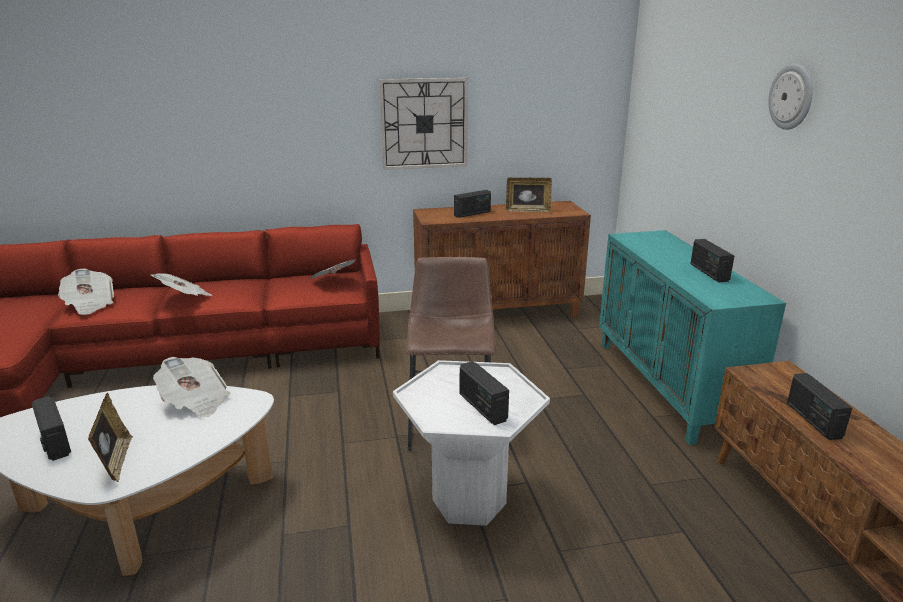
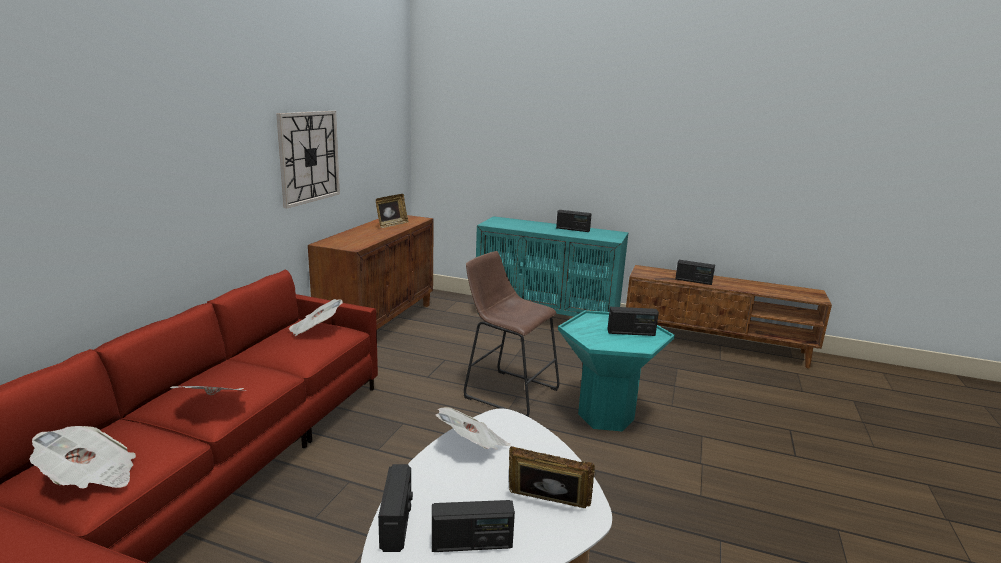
camera: 60 degrees left, 5 degrees down
white side table [393,360,550,526] -> turquoise side table [558,310,675,432]
radio [454,190,491,218] -> radio moved to [378,464,413,552]
wall clock [768,64,813,130] -> none

